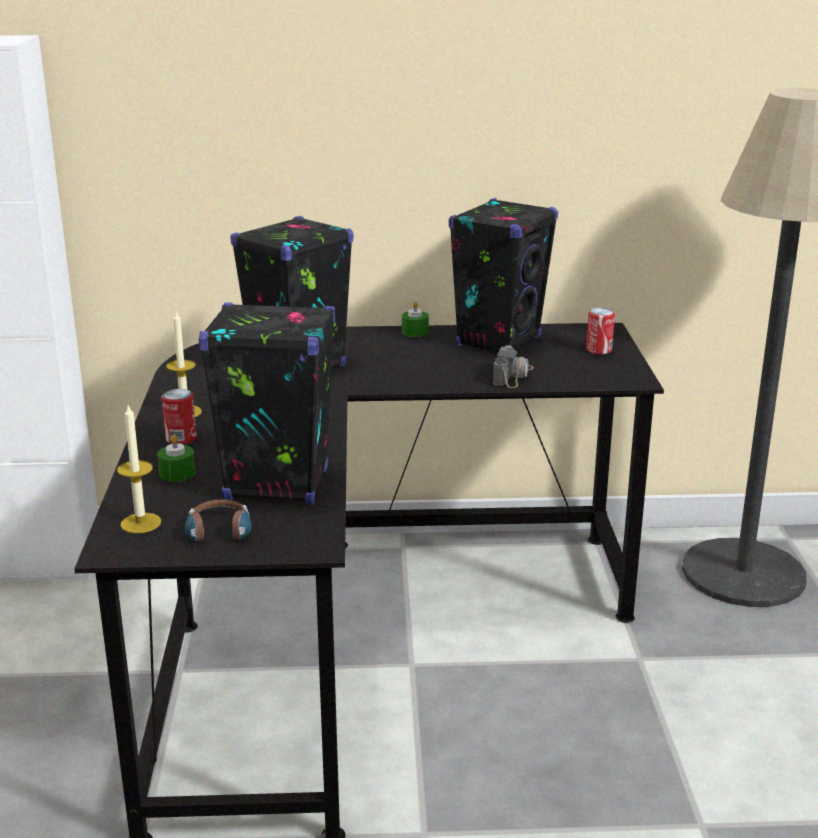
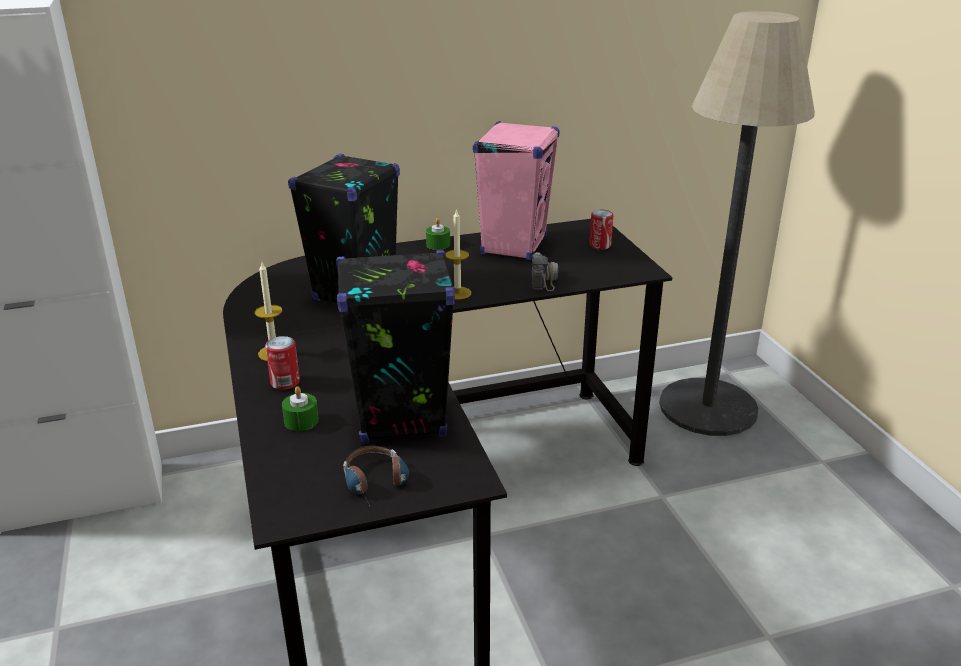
camera: 15 degrees left, 5 degrees up
candle [117,405,161,533] -> candle moved to [446,209,471,300]
black speaker [449,198,558,352] -> pink speaker [473,121,560,260]

